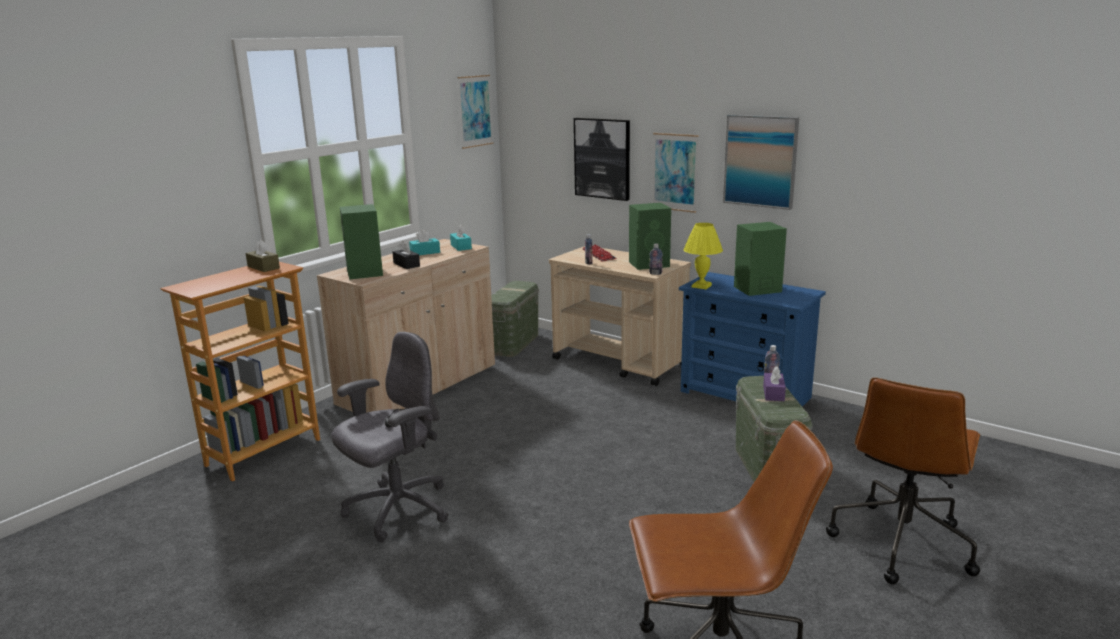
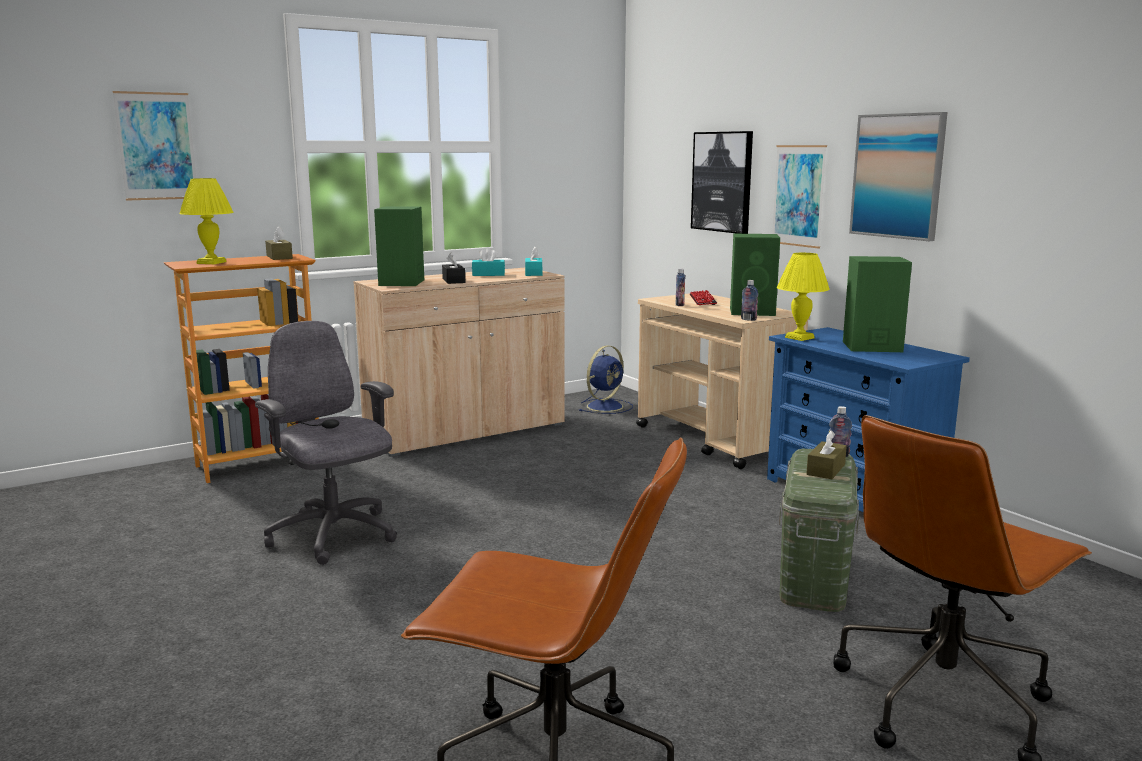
camera: 20 degrees right, 5 degrees down
grey office chair [331,332,449,542] -> grey office chair turned 105 degrees counterclockwise [255,321,397,565]
picture [458,75,493,149] -> picture moved to [113,91,196,201]
green storage box [491,281,539,357] -> blue fan [579,345,633,414]
purple tissue box [763,366,786,401] -> brown tissue box [806,430,847,479]
none -> yellow table lamp [179,178,234,264]

